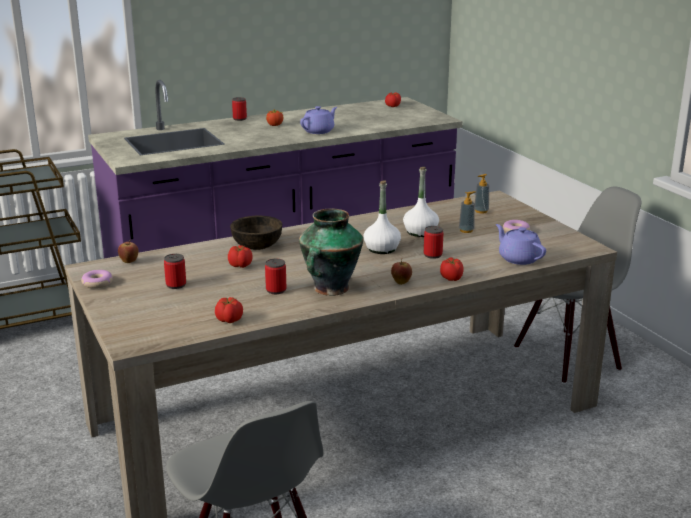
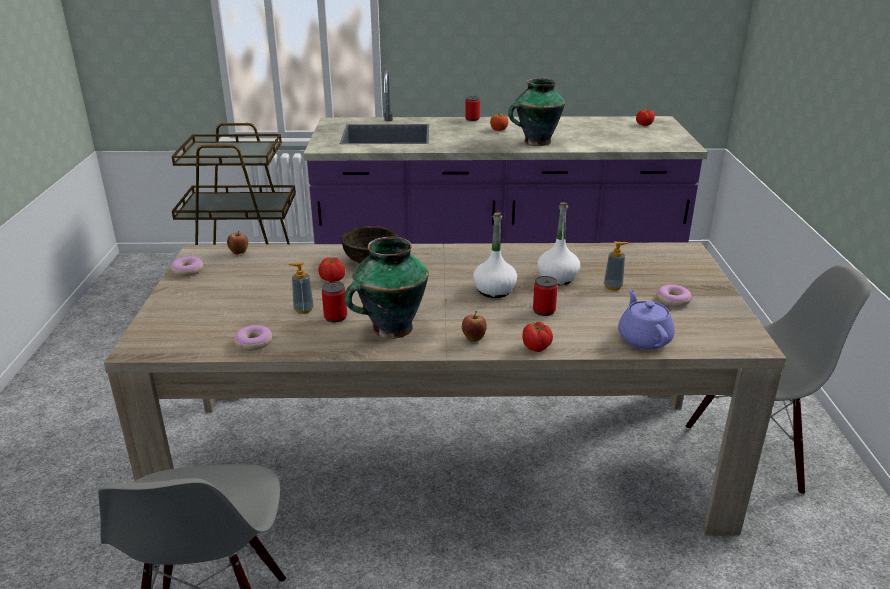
camera: 25 degrees right, 5 degrees up
can [164,254,186,289] -> none
tomato [215,297,243,323] -> donut [234,325,272,351]
purple teapot [300,106,337,134] -> vase [508,78,565,146]
soap dispenser [475,174,489,214] -> soap dispenser moved to [288,262,314,314]

